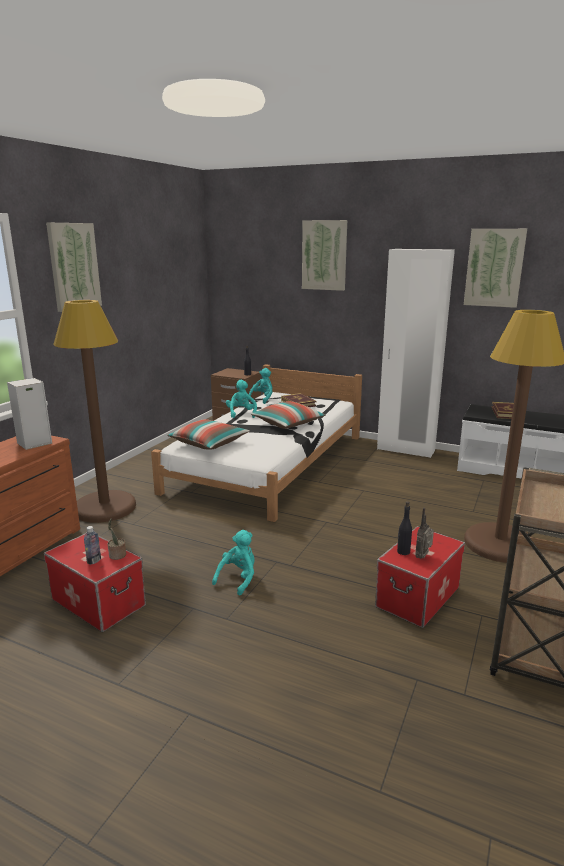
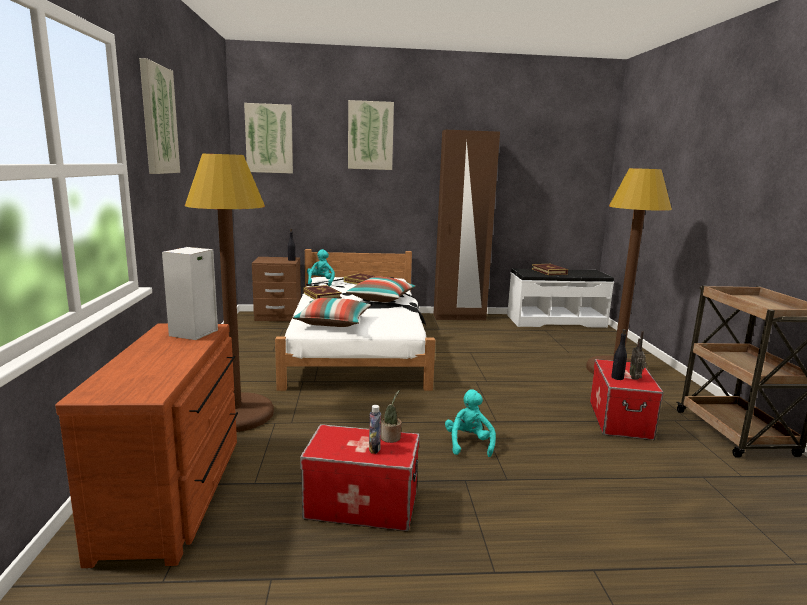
camera: 30 degrees left, 5 degrees down
turquoise plush toy [226,380,257,418] -> book [303,285,342,300]
white wardrobe [377,249,455,458] -> brown wardrobe [434,130,500,321]
picture [464,229,527,308] -> picture moved to [244,103,293,173]

